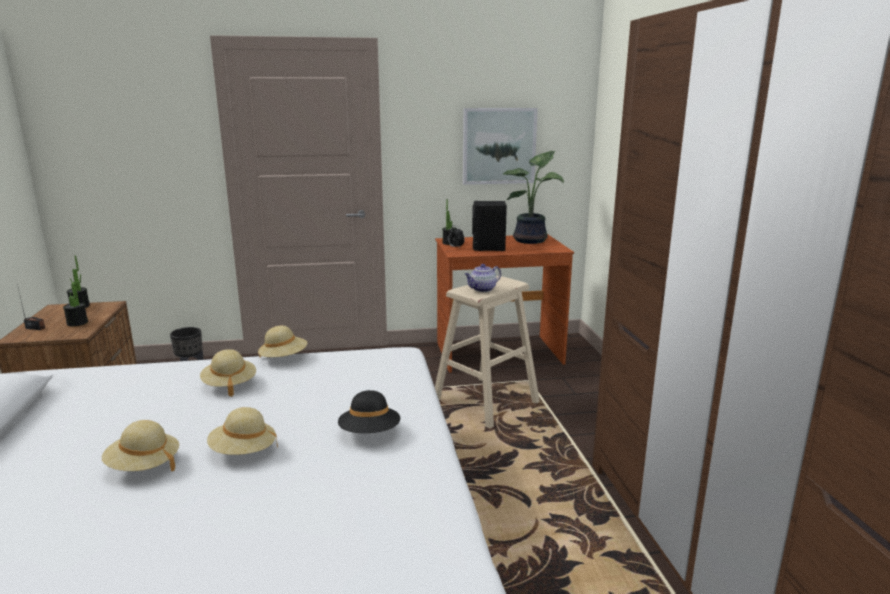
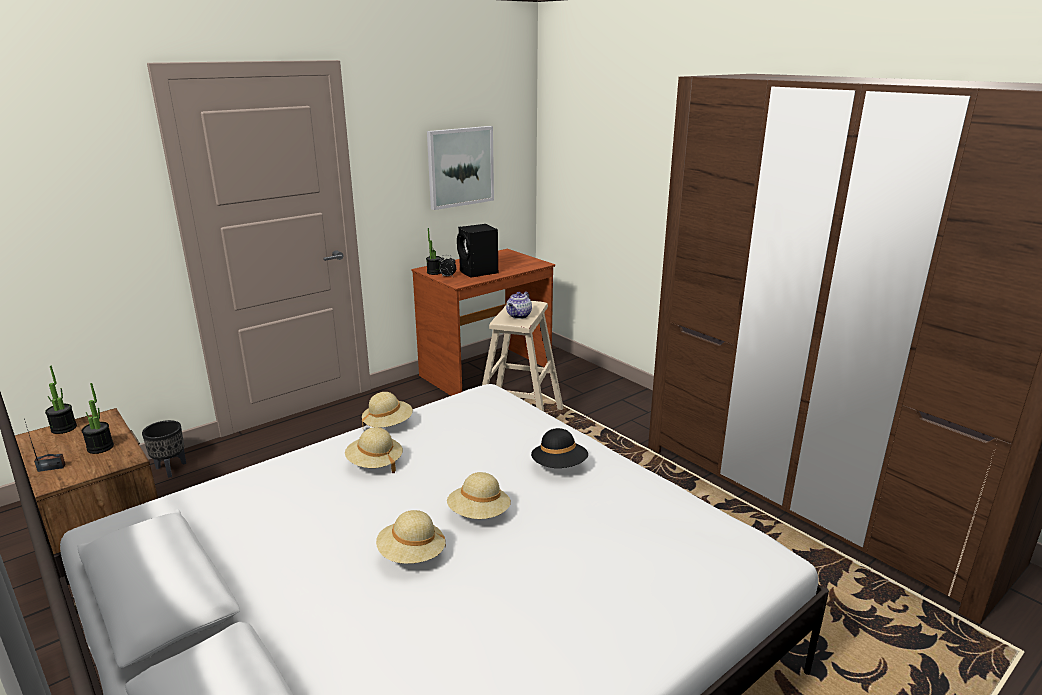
camera: 30 degrees left, 5 degrees up
potted plant [503,151,564,244] -> none

